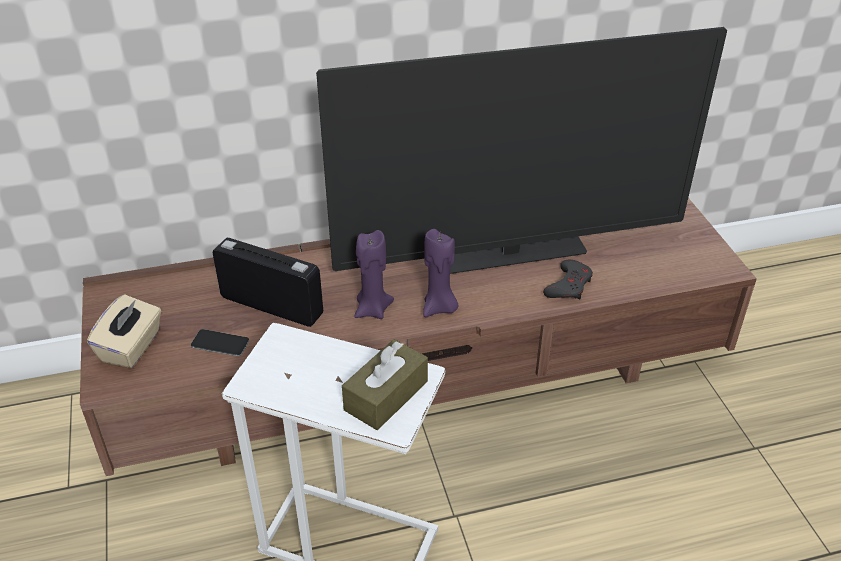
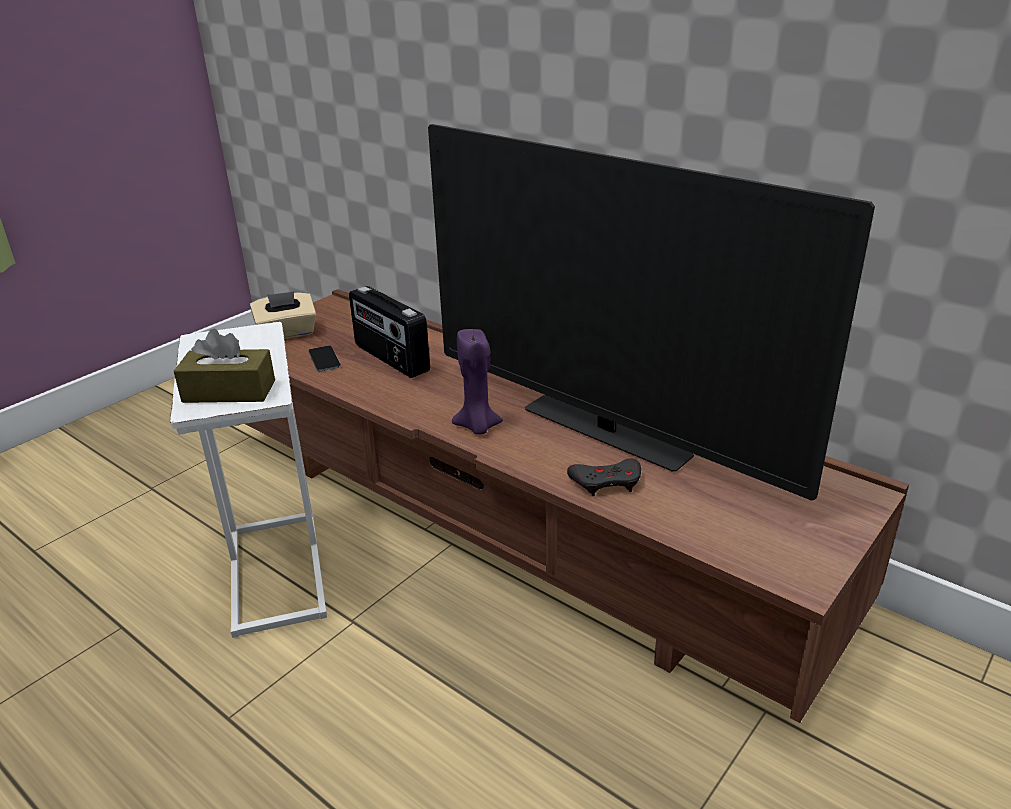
camera: 55 degrees right, 10 degrees down
radio [213,238,323,327] -> radio turned 150 degrees clockwise [349,286,430,378]
purple candle [354,230,394,319] -> none

